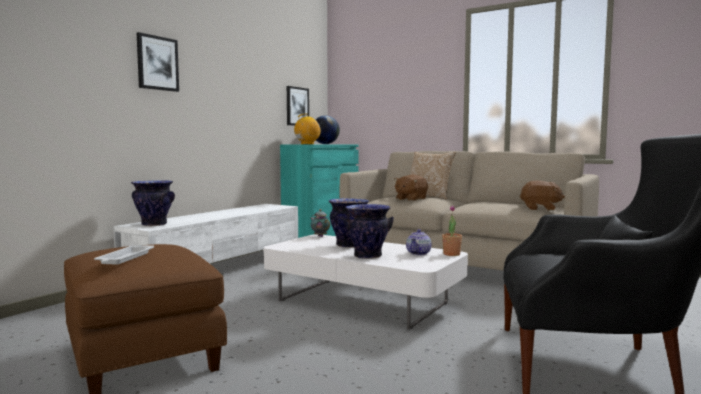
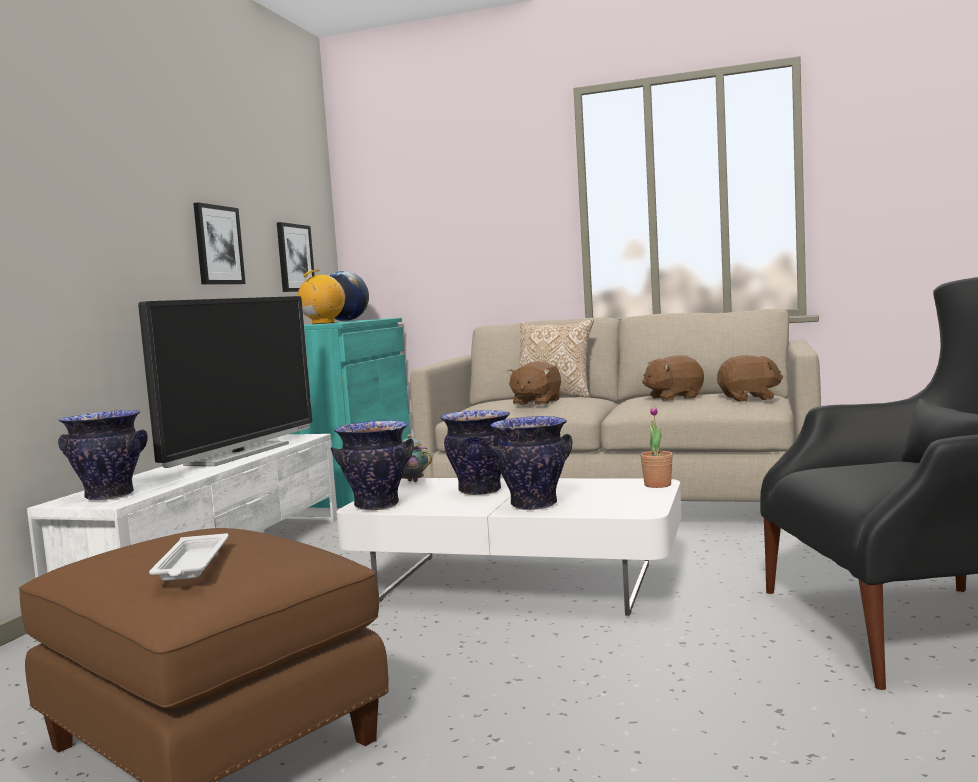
camera: 15 degrees left, 0 degrees up
picture [137,32,179,92] -> picture moved to [193,202,246,284]
teapot [406,229,432,255] -> none
none -> television [138,296,312,468]
none -> vase [331,420,414,510]
none -> brown plush toy [642,355,704,401]

